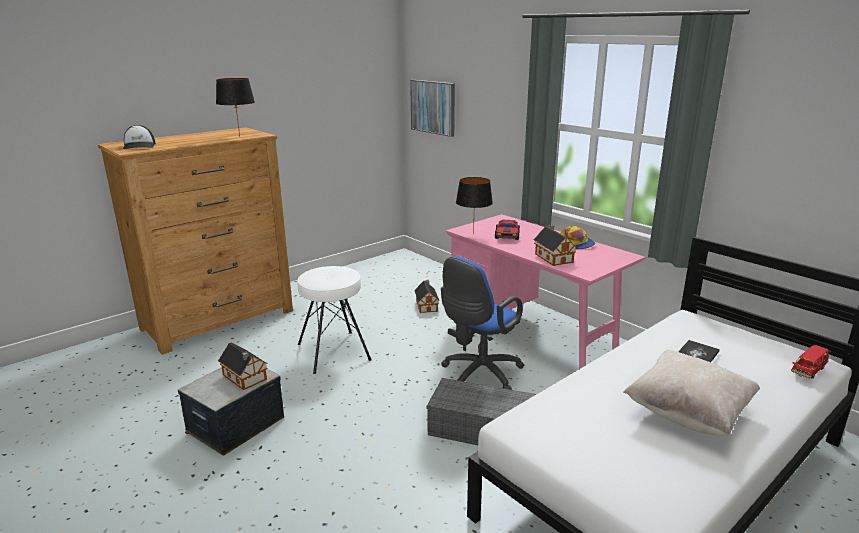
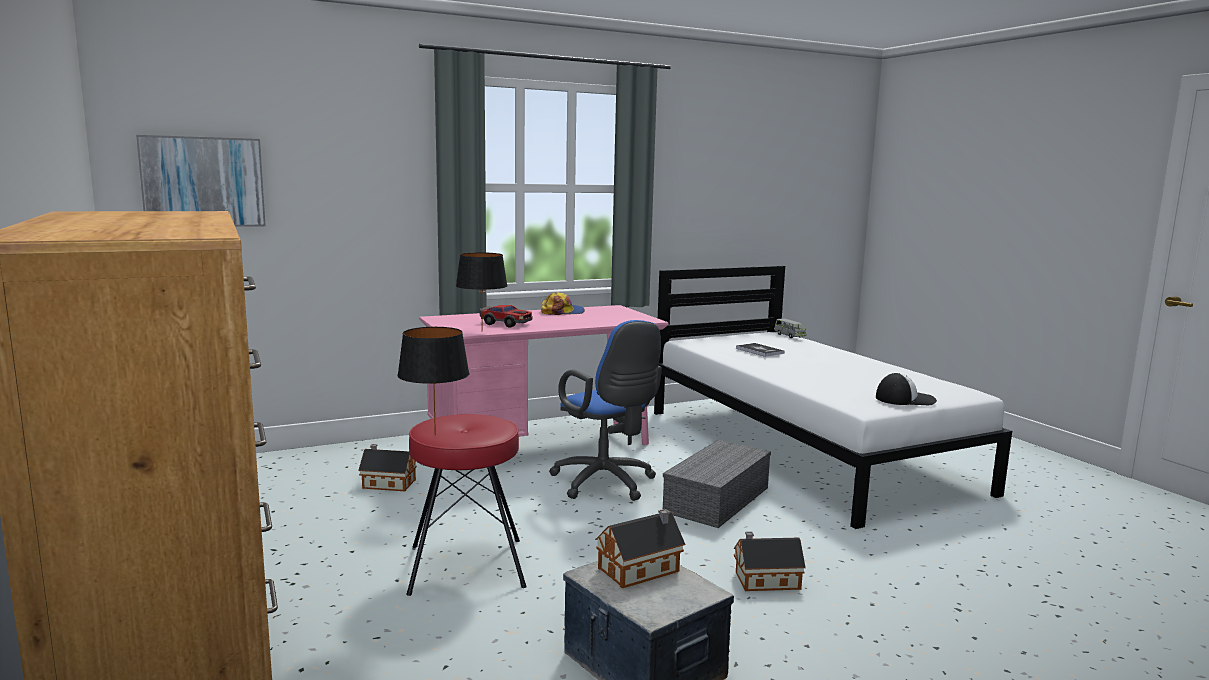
camera: 75 degrees left, 10 degrees down
cap [123,125,156,149] -> cap moved to [876,373,937,405]
black table lamp [216,78,255,137] -> black table lamp moved to [397,327,469,436]
white stool [298,266,372,374] -> red stool [406,414,527,596]
toy house [534,224,577,266] -> toy house moved to [734,531,806,591]
beige pillow [623,350,760,436] -> none
red toy car [791,345,829,379] -> grey toy car [774,318,807,338]

